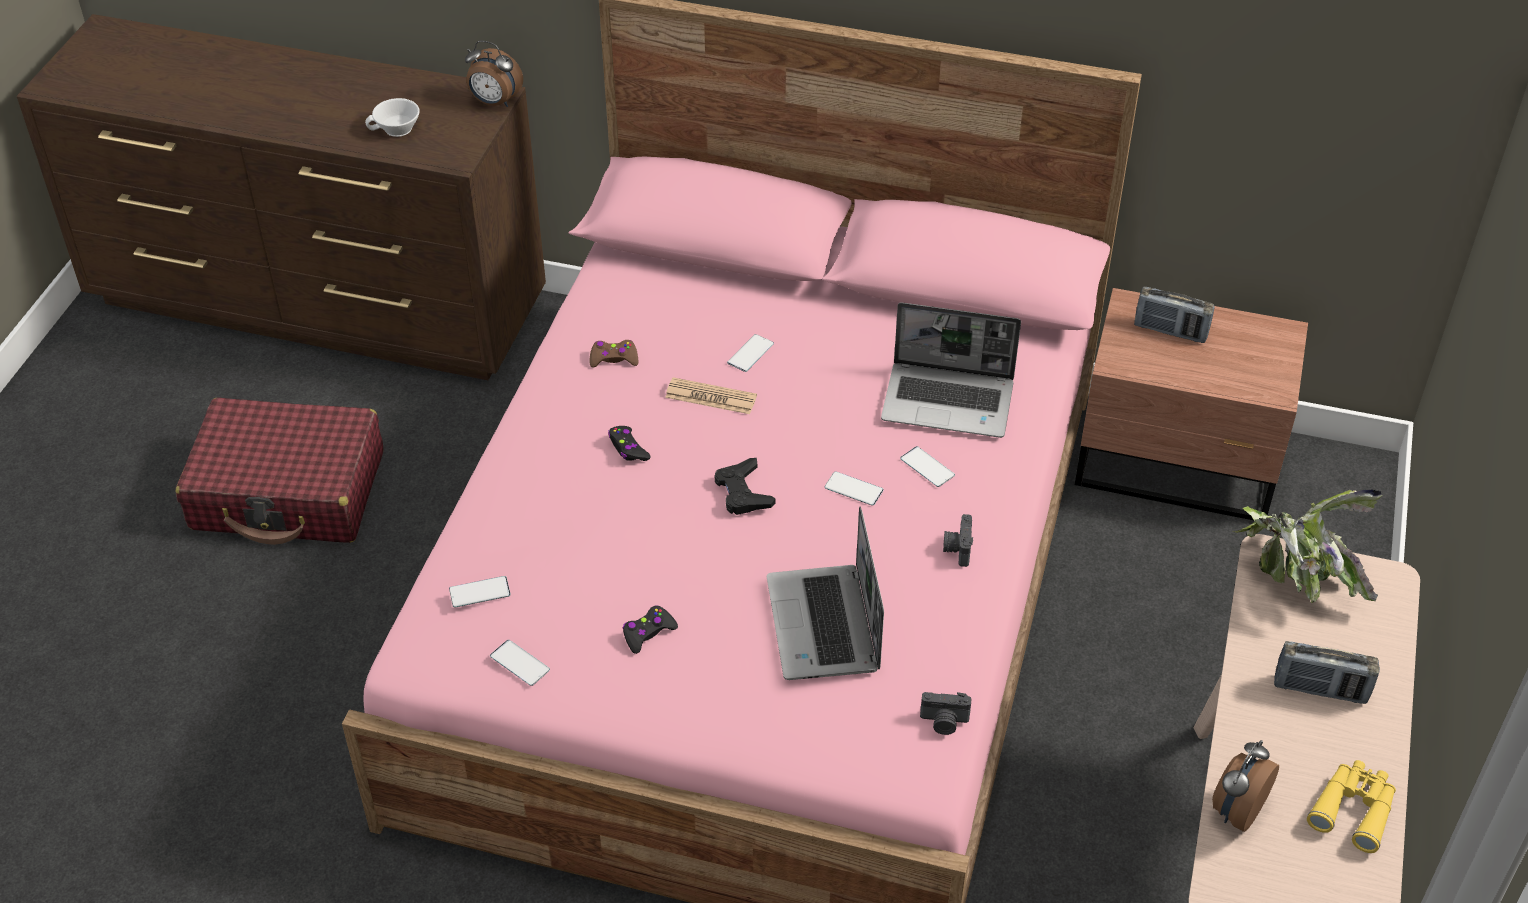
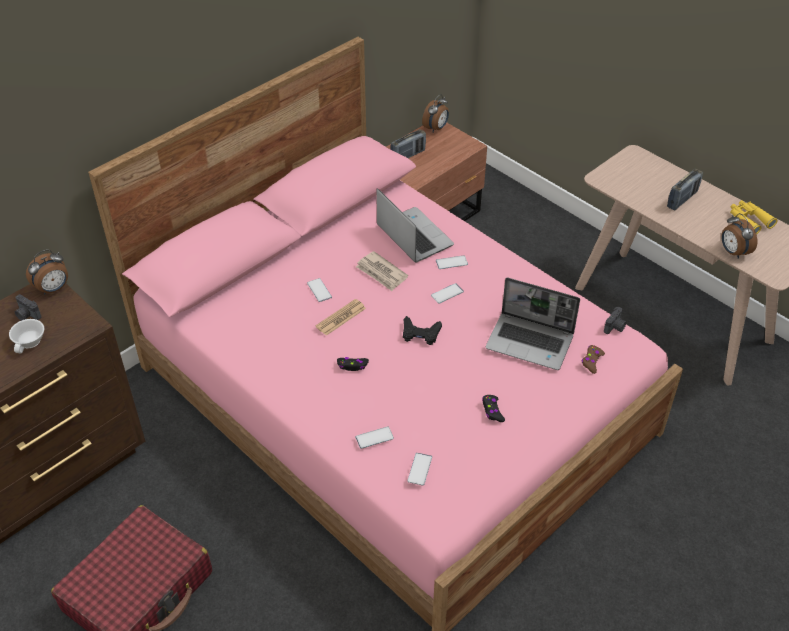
camera: 60 degrees left, 0 degrees up
phone [490,640,550,686] -> phone moved to [355,426,394,449]
brown game controller [589,340,638,368] -> brown game controller moved to [582,345,605,374]
laptop [881,303,1021,438] -> laptop turned 75 degrees counterclockwise [376,188,454,262]
camera [943,514,973,567] -> camera moved to [15,294,41,321]
potted plant [1232,489,1383,603] -> none
none -> newspaper [356,251,408,291]
none -> alarm clock [422,94,449,133]

